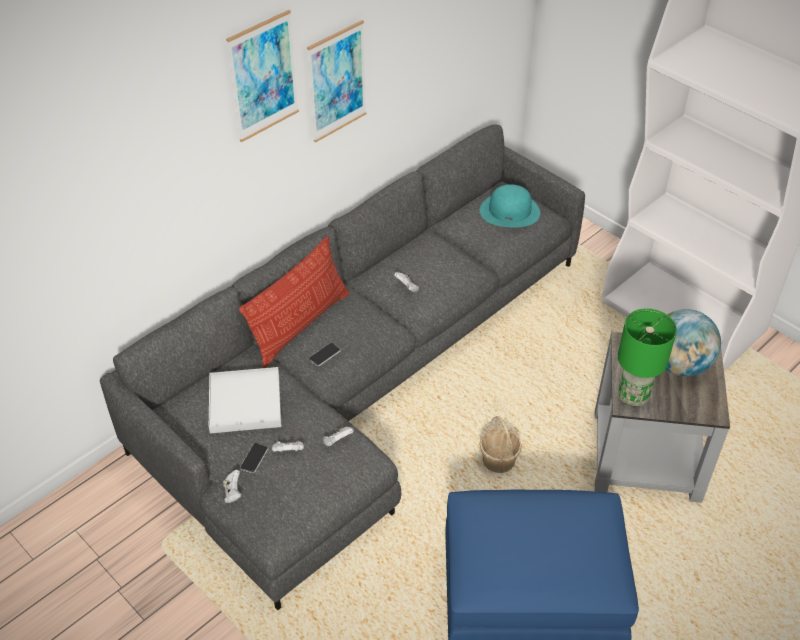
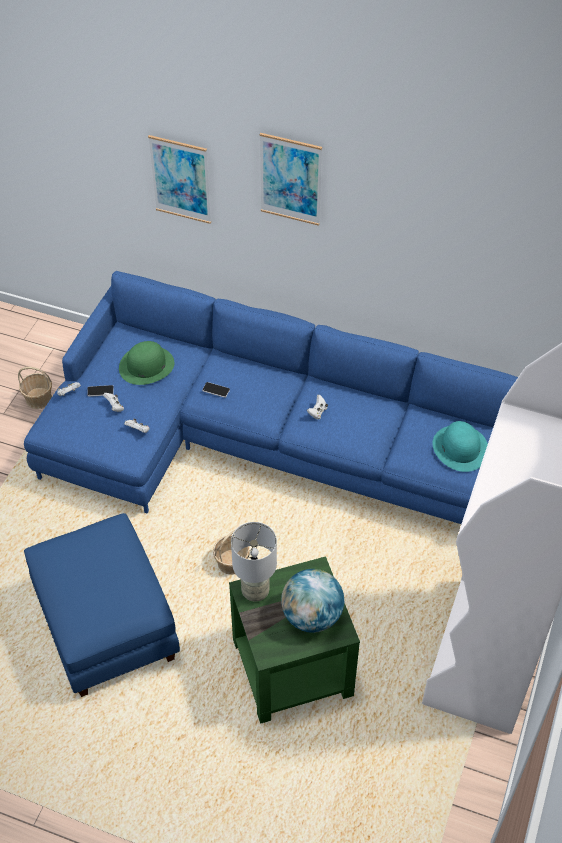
camera: 65 degrees right, 5 degrees up
grey sofa [100,124,585,610] -> blue sofa [24,271,518,524]
white tray [209,367,282,433] -> green hat [119,341,175,385]
pillow [239,236,349,368] -> none
picture [307,20,367,142] -> picture moved to [148,135,211,224]
grey side table [595,332,730,503] -> green side table [229,556,360,724]
green table lamp [618,308,677,407] -> grey table lamp [231,522,277,602]
none -> basket [18,367,52,409]

